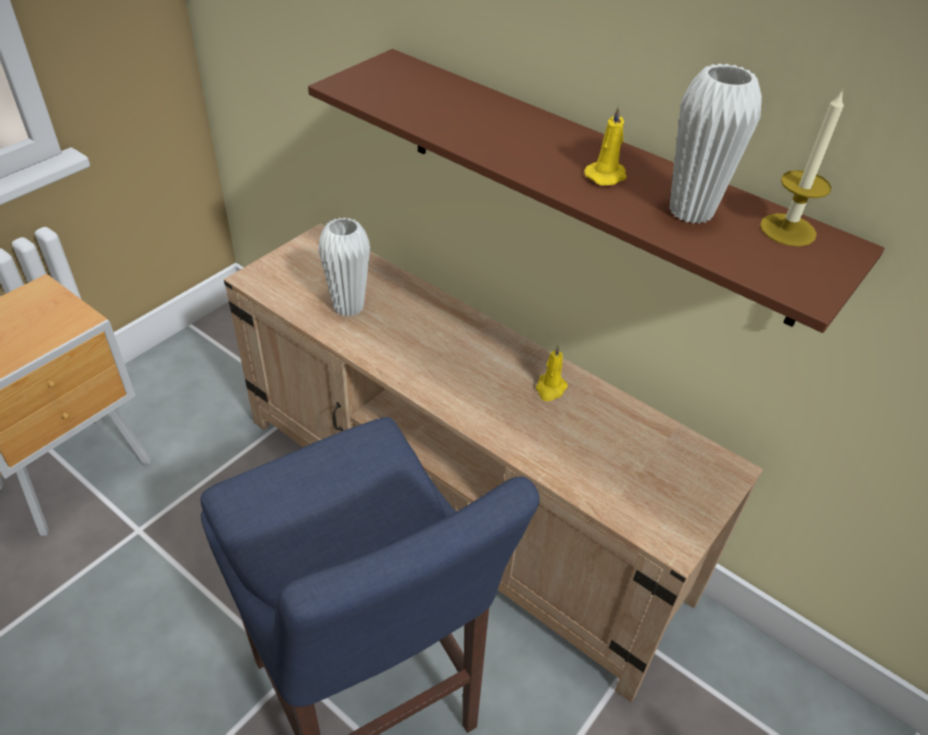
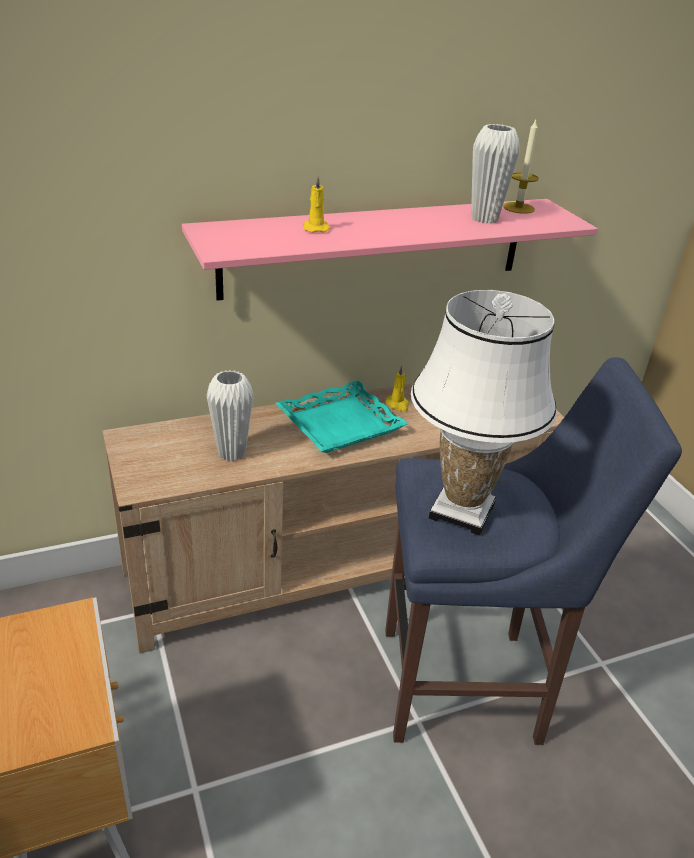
camera: 60 degrees left, 10 degrees down
brown shelf [308,49,884,333] -> pink shelf [182,199,598,301]
yellow candle [584,105,627,186] -> yellow candle moved to [303,176,330,232]
none -> turquoise tray [275,380,408,453]
none -> white table lamp [411,290,557,536]

